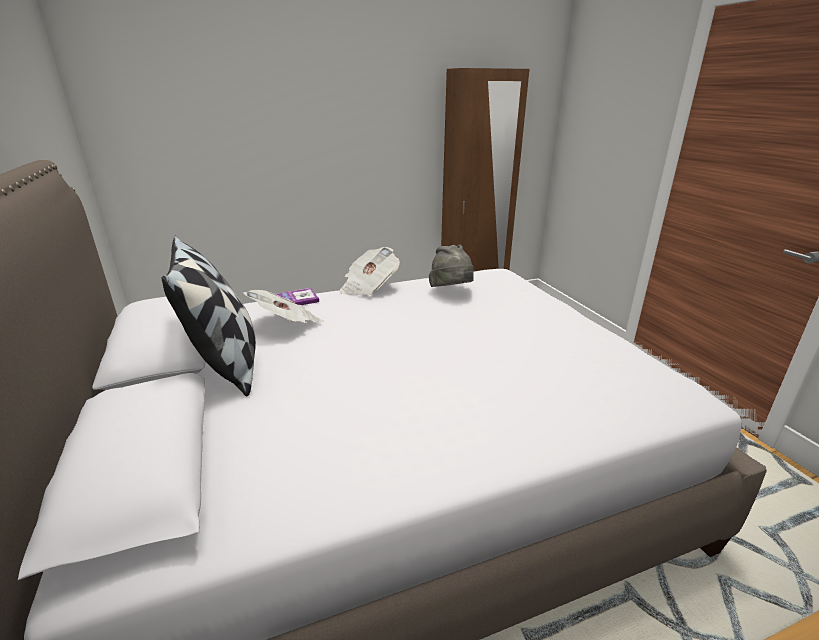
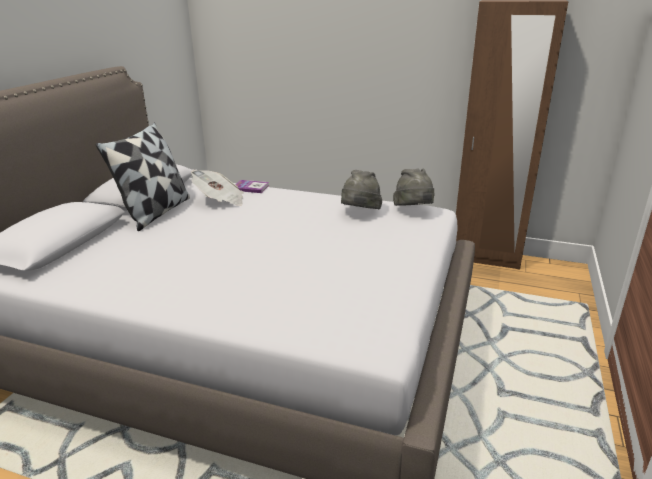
camera: 40 degrees right, 0 degrees up
newspaper [340,247,400,296] -> none
none -> grey hat [393,169,434,206]

